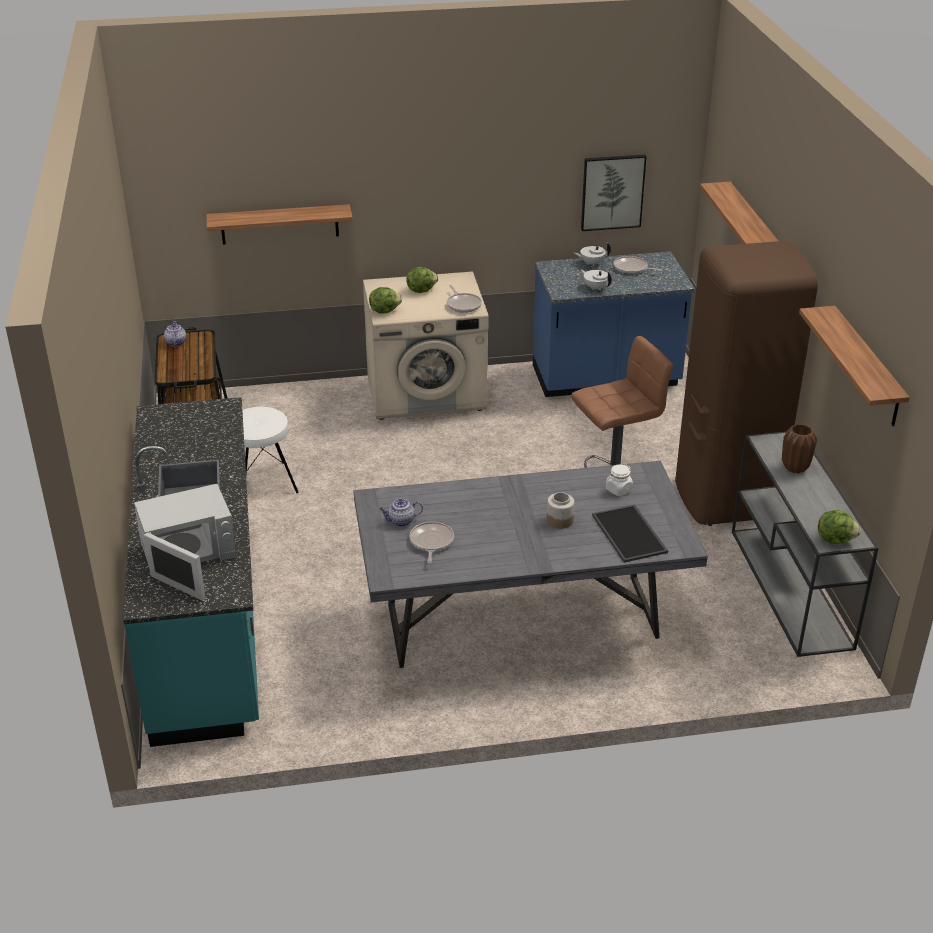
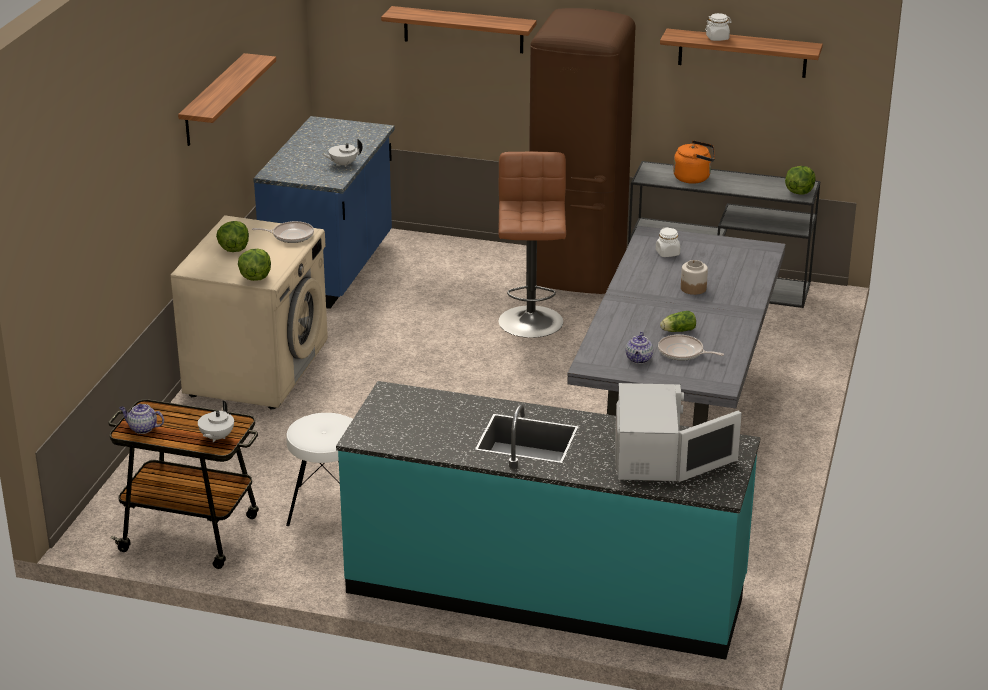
camera: 65 degrees left, 5 degrees down
shelf [206,204,353,245] -> shelf moved to [178,53,276,146]
white teapot [574,243,611,267] -> white teapot moved to [198,401,234,443]
picture [581,155,647,231] -> none
tray [592,505,668,563] -> none
frying pan [613,256,662,274] -> none
brown vase [782,424,817,473] -> orange kettle [673,140,715,184]
none -> lettuce [660,311,696,332]
none -> white jar [705,13,732,41]

